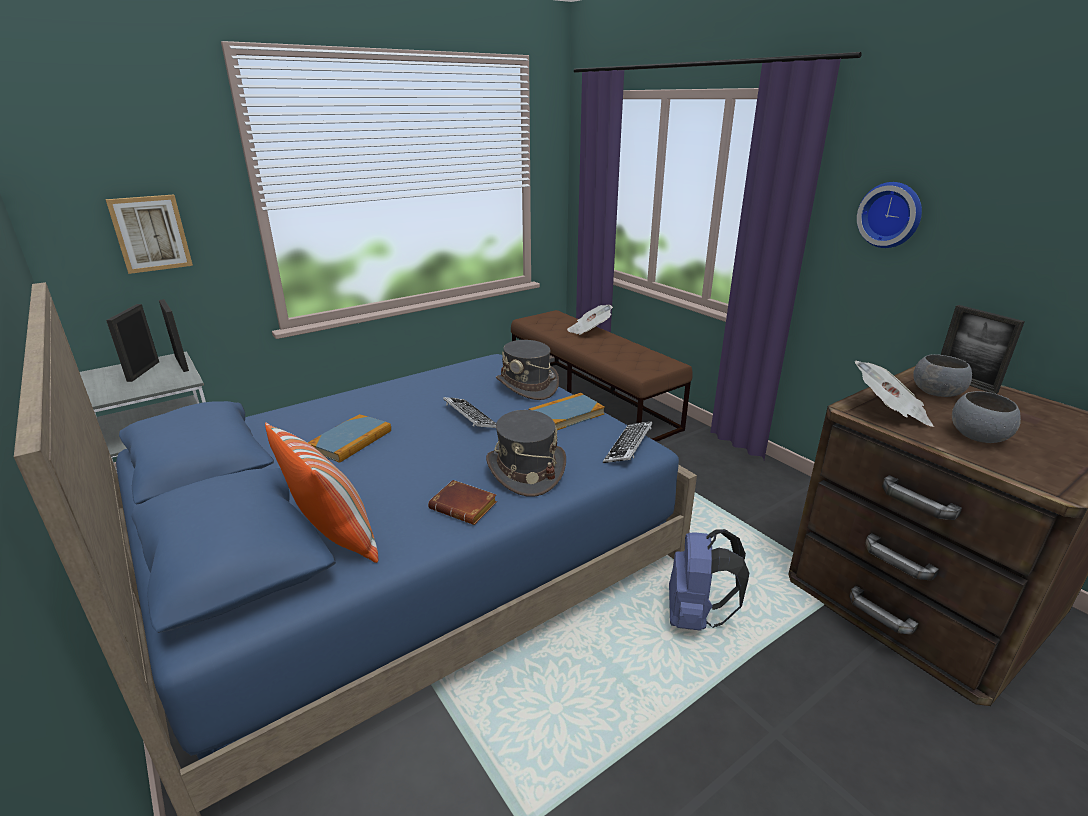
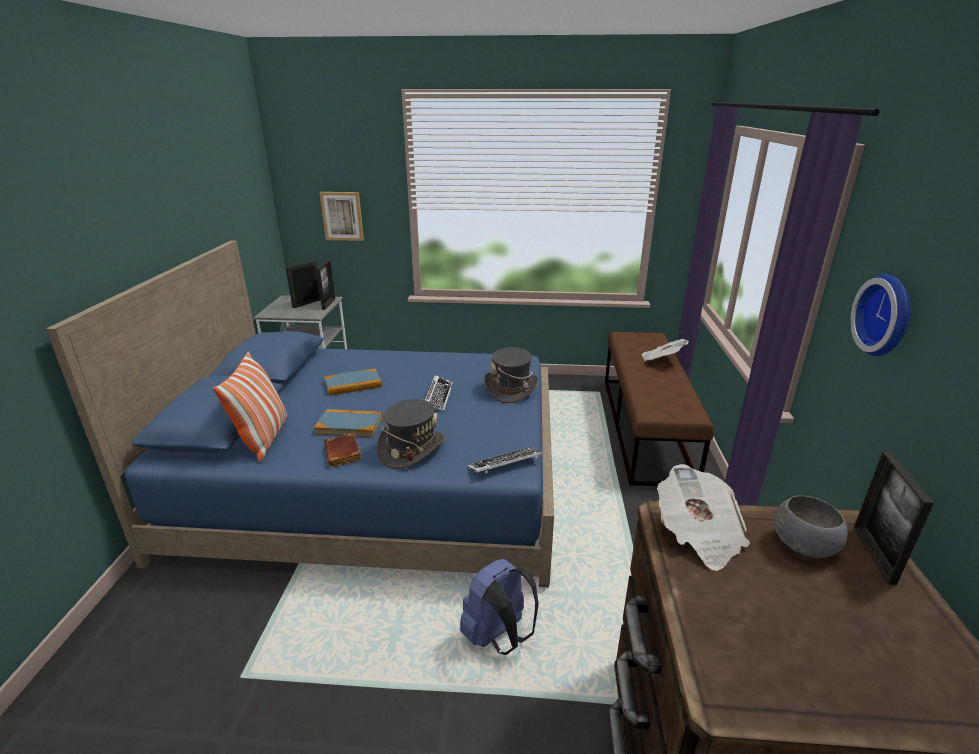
camera: 40 degrees right, 0 degrees up
book [528,393,605,430] -> book moved to [314,409,383,437]
grey bowl [952,391,1021,443] -> none

